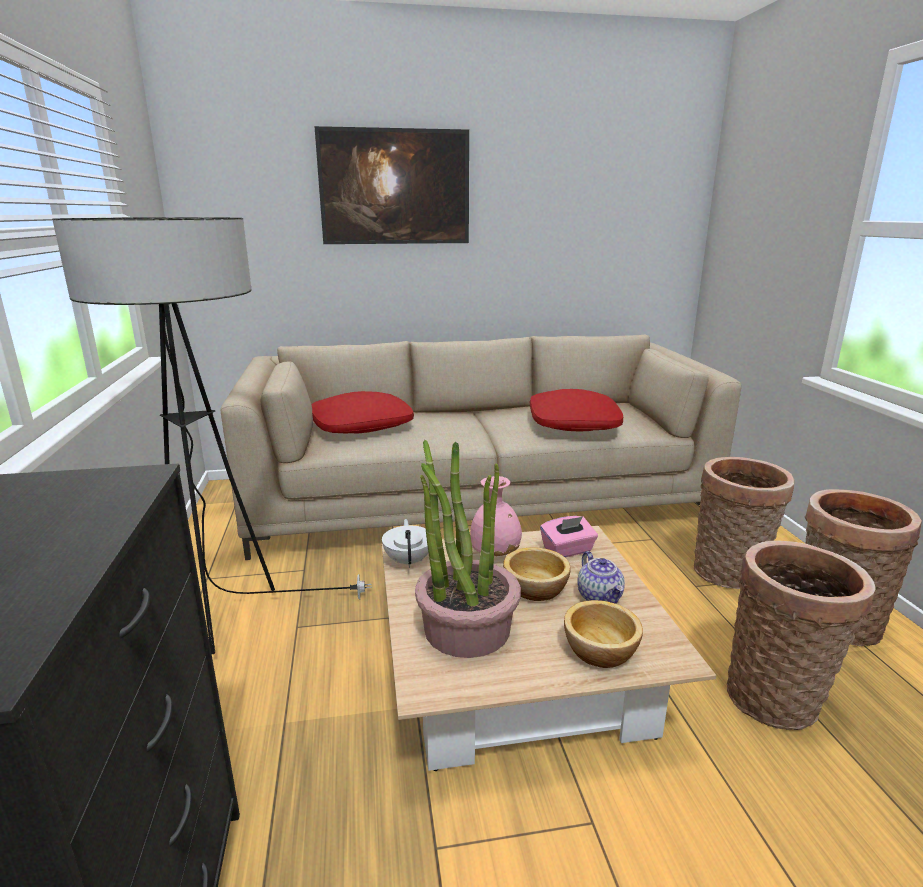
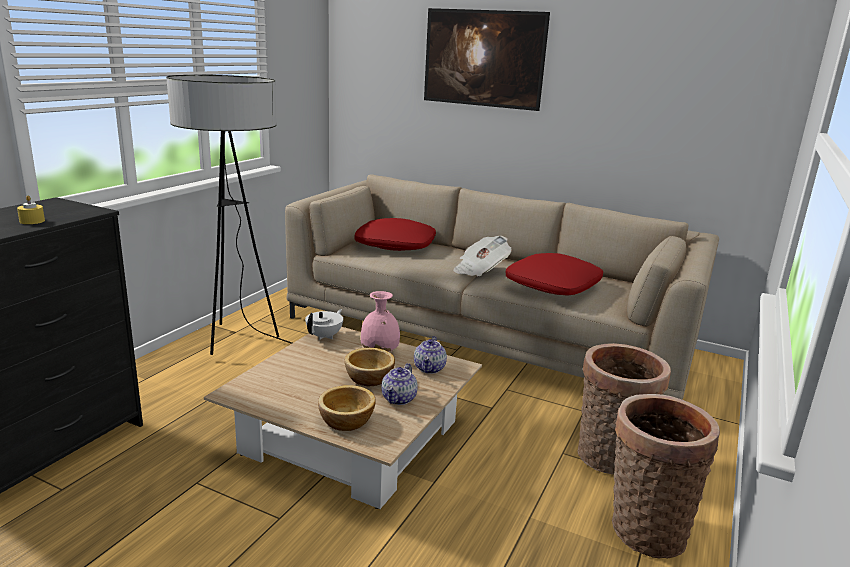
camera: 35 degrees right, 0 degrees up
potted plant [415,440,521,658] -> none
pink tissue box [540,516,598,558] -> teapot [414,336,447,374]
basket [727,540,876,730] -> none
none -> yellow candle [17,195,45,224]
none -> newspaper [453,236,512,277]

